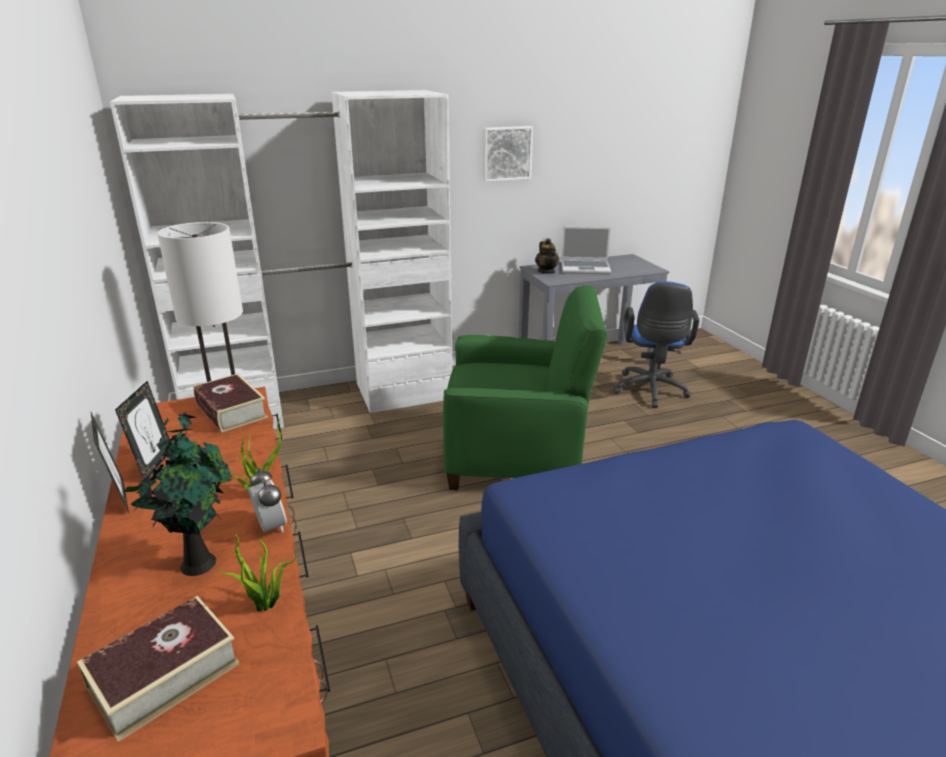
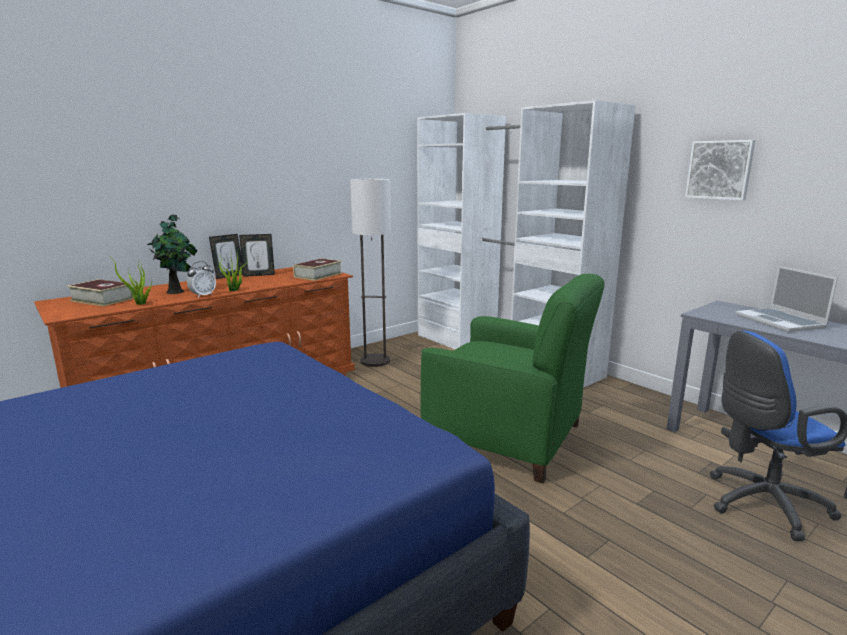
camera: 70 degrees right, 10 degrees down
green armchair [443,285,607,490] -> green armchair turned 45 degrees counterclockwise [421,274,605,483]
teapot [535,238,560,274] -> none

